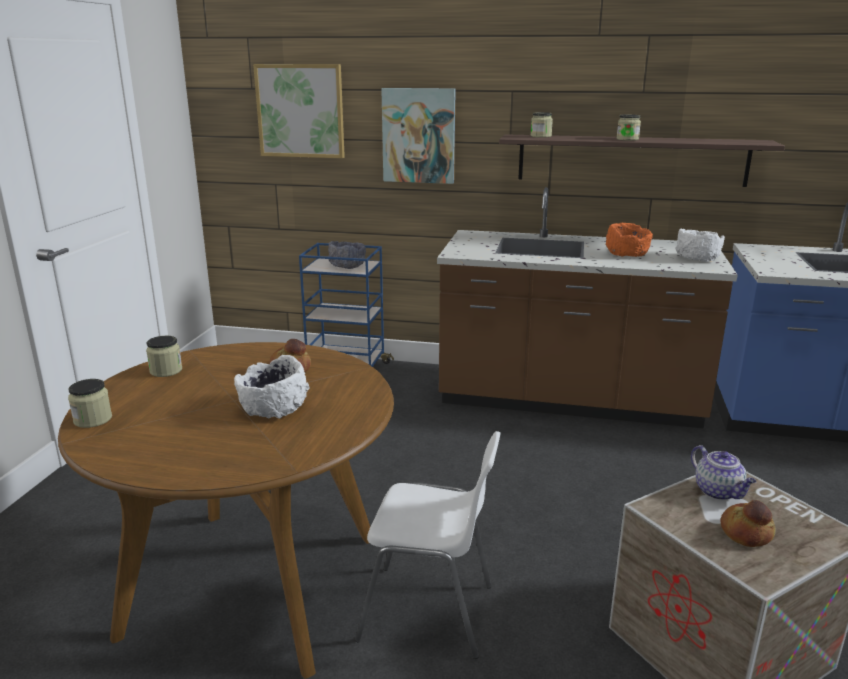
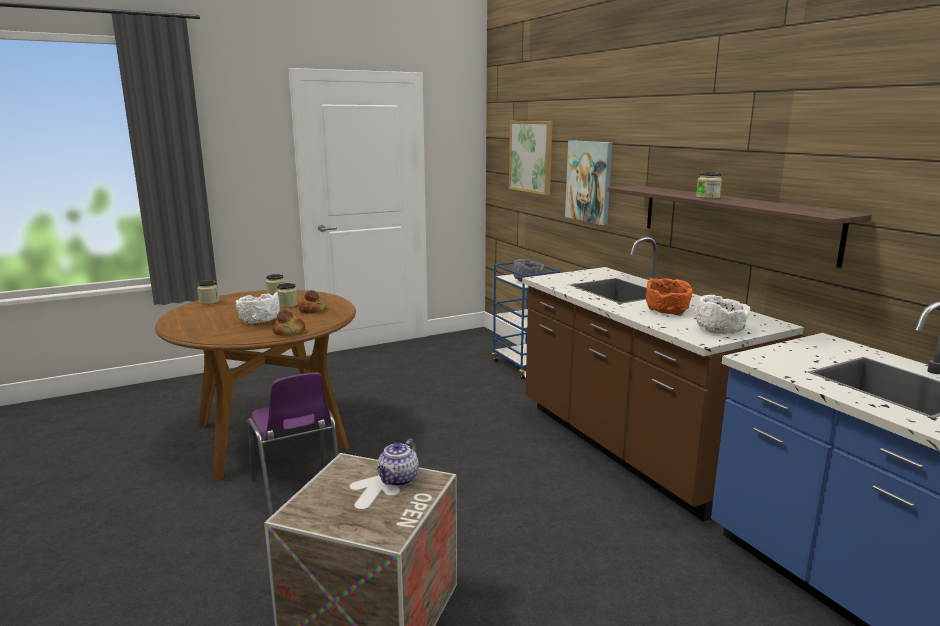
camera: 50 degrees right, 5 degrees down
white chair [355,431,501,659] -> purple chair [248,372,339,518]
jar [531,112,553,138] -> jar moved to [277,283,298,308]
bread [721,500,775,547] -> bread moved to [273,310,305,335]

